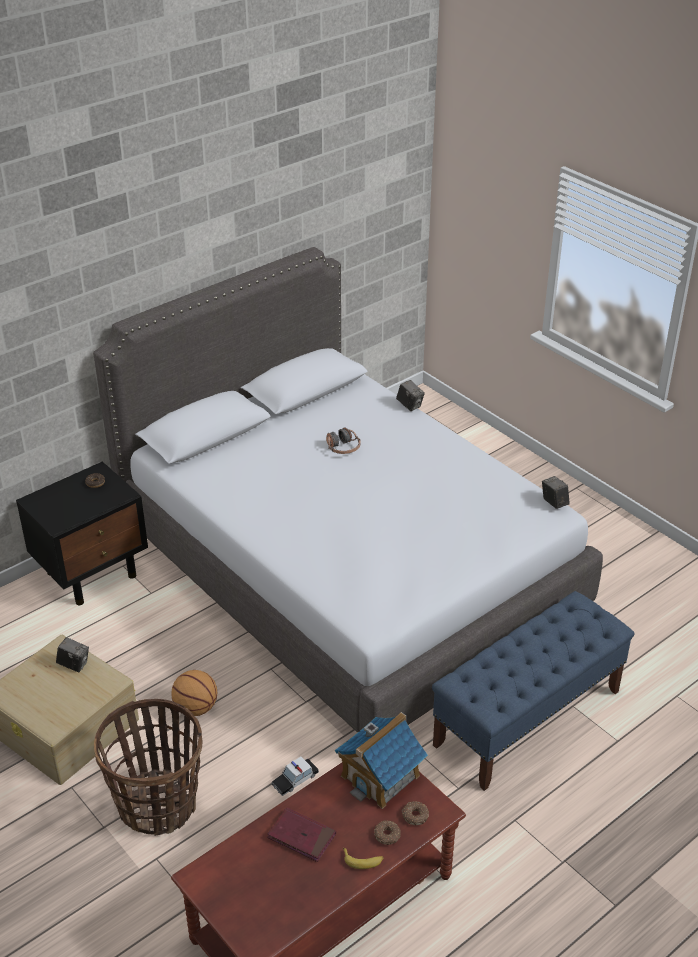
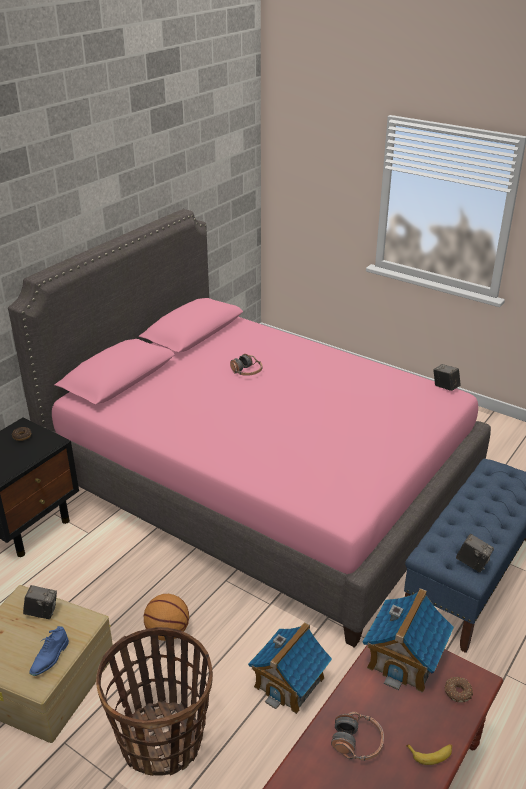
camera: 15 degrees left, 5 degrees down
grey bed [93,247,603,733] -> pink bed [8,209,491,648]
red book [267,807,336,862] -> headphones [331,712,384,761]
toy car [271,757,319,796] -> toy house [248,622,332,714]
donut [374,820,401,845] -> none
camera [396,380,425,411] -> camera moved to [456,534,494,572]
none -> blue shoe [29,626,69,676]

